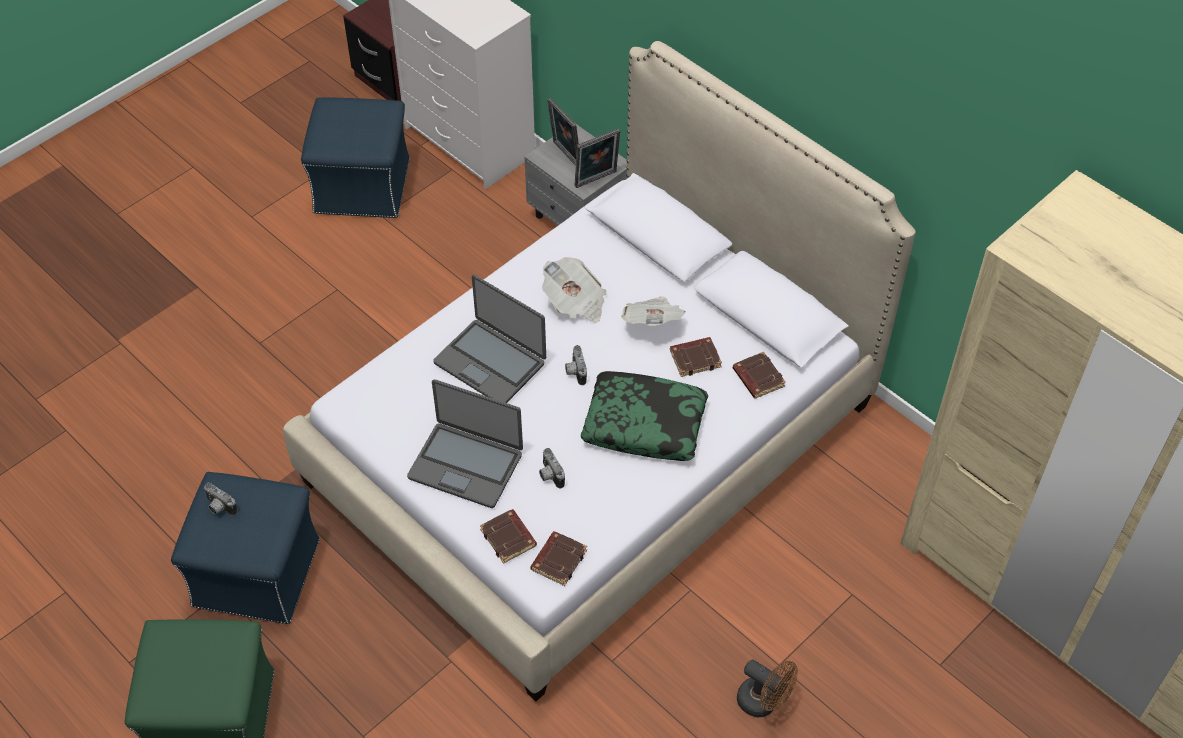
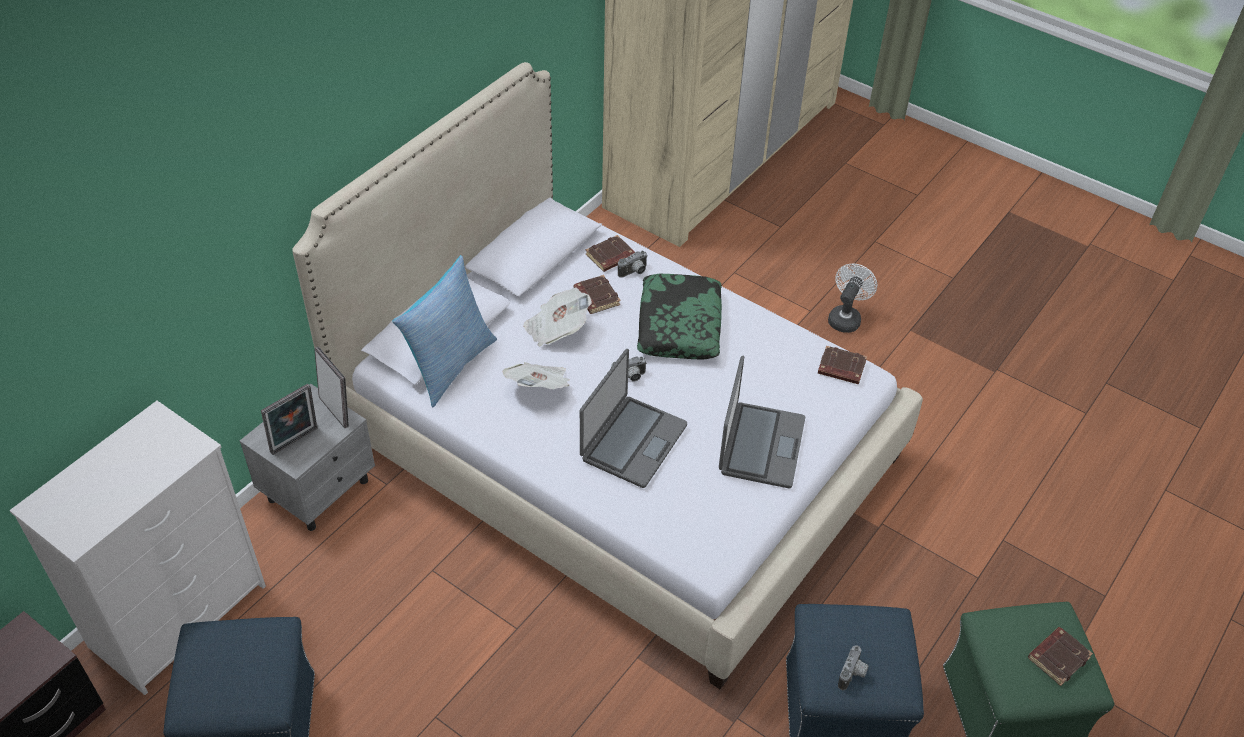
camera: 100 degrees left, 5 degrees down
brown book [480,509,537,564] -> brown book moved to [1028,627,1093,686]
camera [539,448,565,488] -> camera moved to [618,250,648,278]
brown fan [737,660,798,717] -> white fan [828,264,877,333]
none -> pillow [392,255,497,408]

